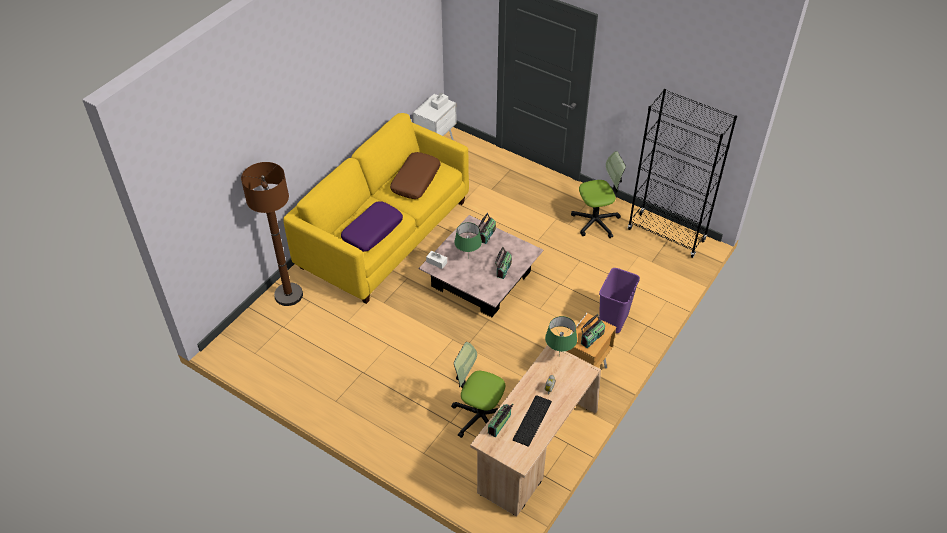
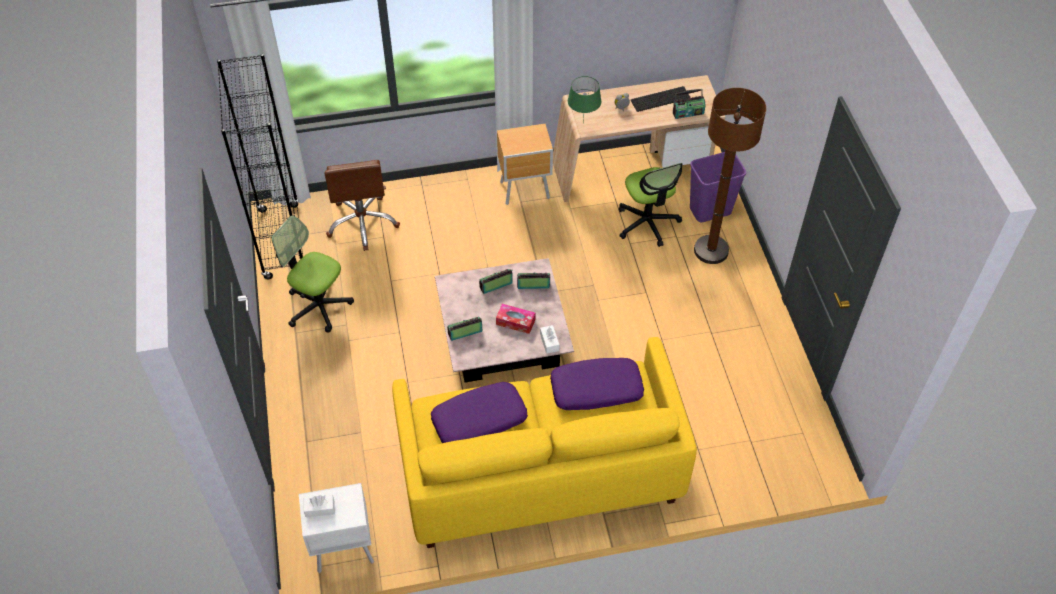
camera: 135 degrees left, 5 degrees up
brown floor lamp [241,162,303,306] -> brown floor lamp moved to [694,88,766,264]
brown pillow [390,152,441,199] -> purple pillow [431,382,528,443]
green table lamp [454,222,482,252] -> tissue box [496,304,535,334]
radio [581,314,605,348] -> radio moved to [517,273,550,289]
purple trash can [599,268,640,333] -> purple trash can moved to [690,152,746,222]
none -> brown office chair [325,160,400,251]

